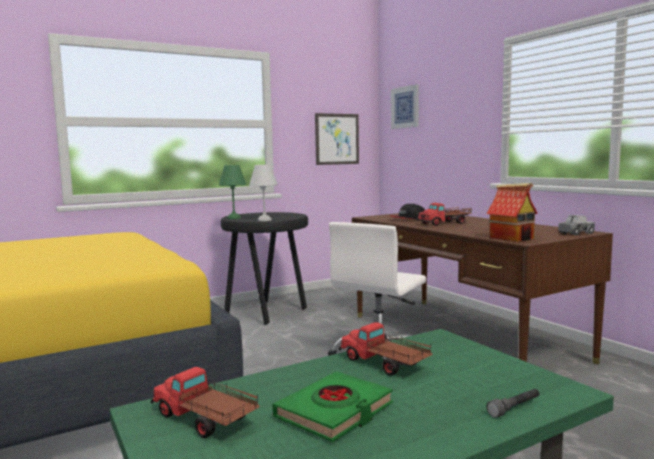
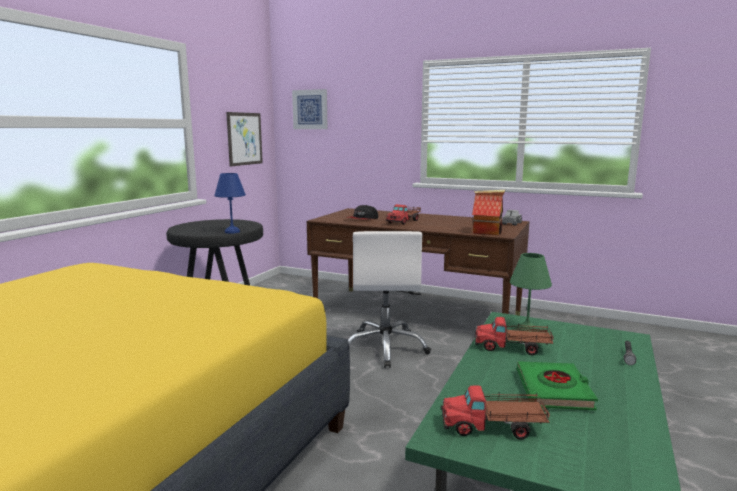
camera: 35 degrees left, 5 degrees up
green table lamp [219,165,246,219] -> green table lamp moved to [510,253,552,332]
white table lamp [249,165,278,221] -> blue table lamp [214,173,246,234]

